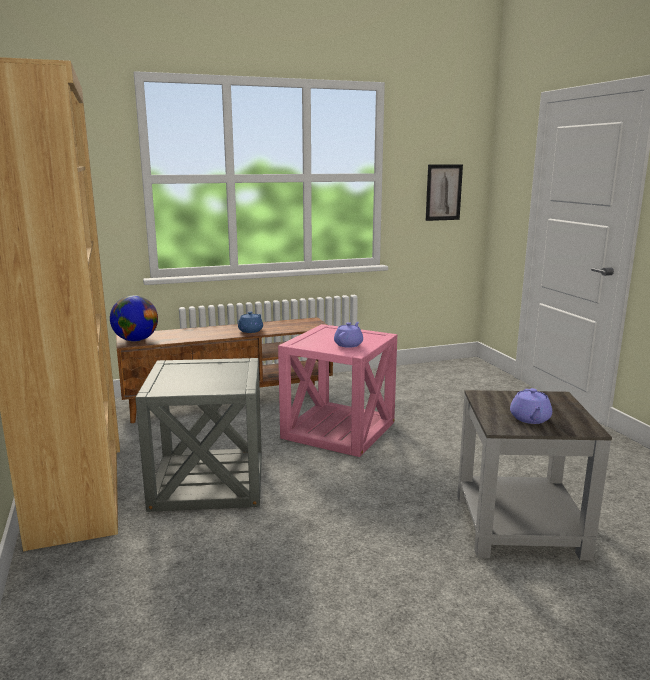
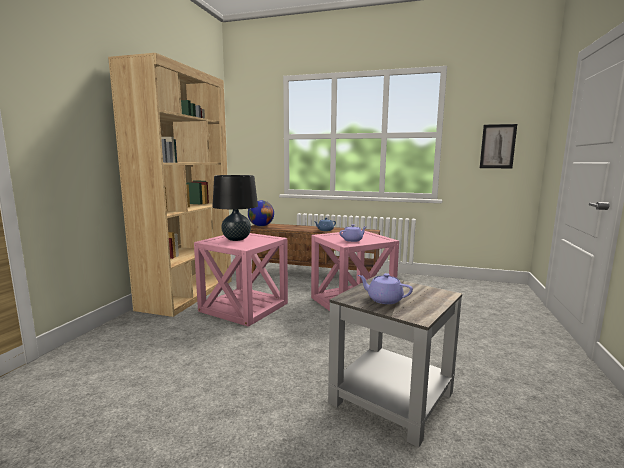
camera: 35 degrees right, 5 degrees down
grey side table [135,358,262,512] -> pink side table [194,233,288,327]
purple teapot [510,388,552,424] -> purple teapot turned 75 degrees clockwise [358,273,413,304]
none -> black table lamp [212,175,258,241]

